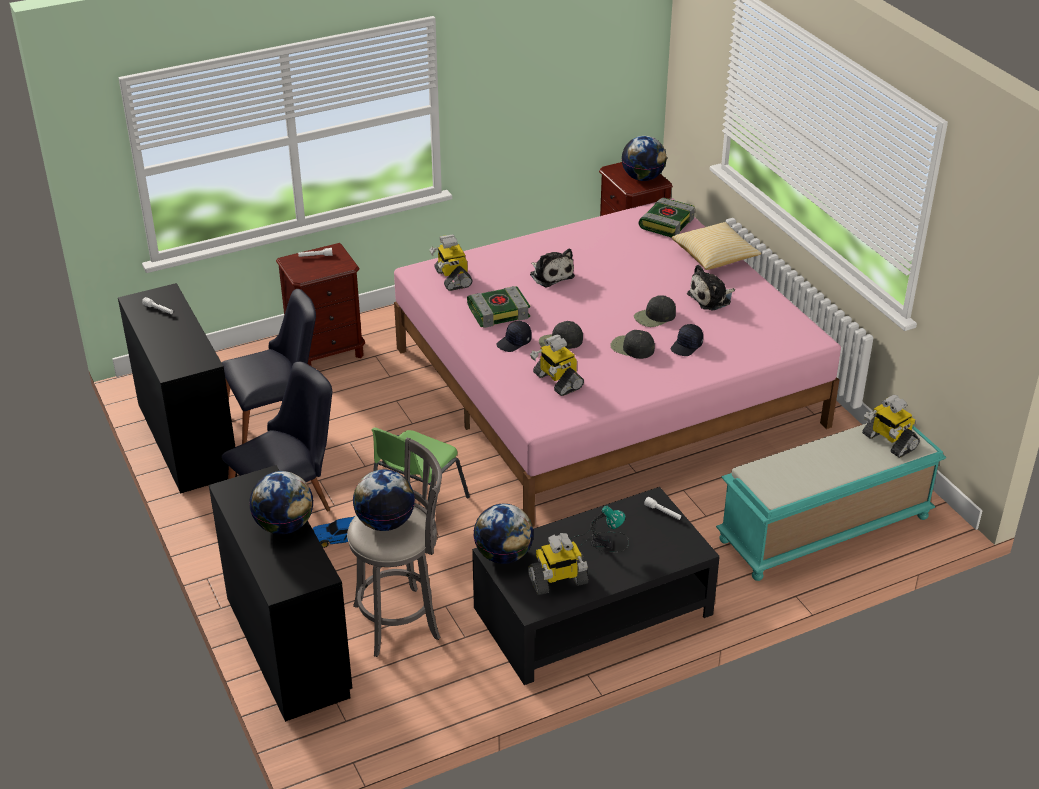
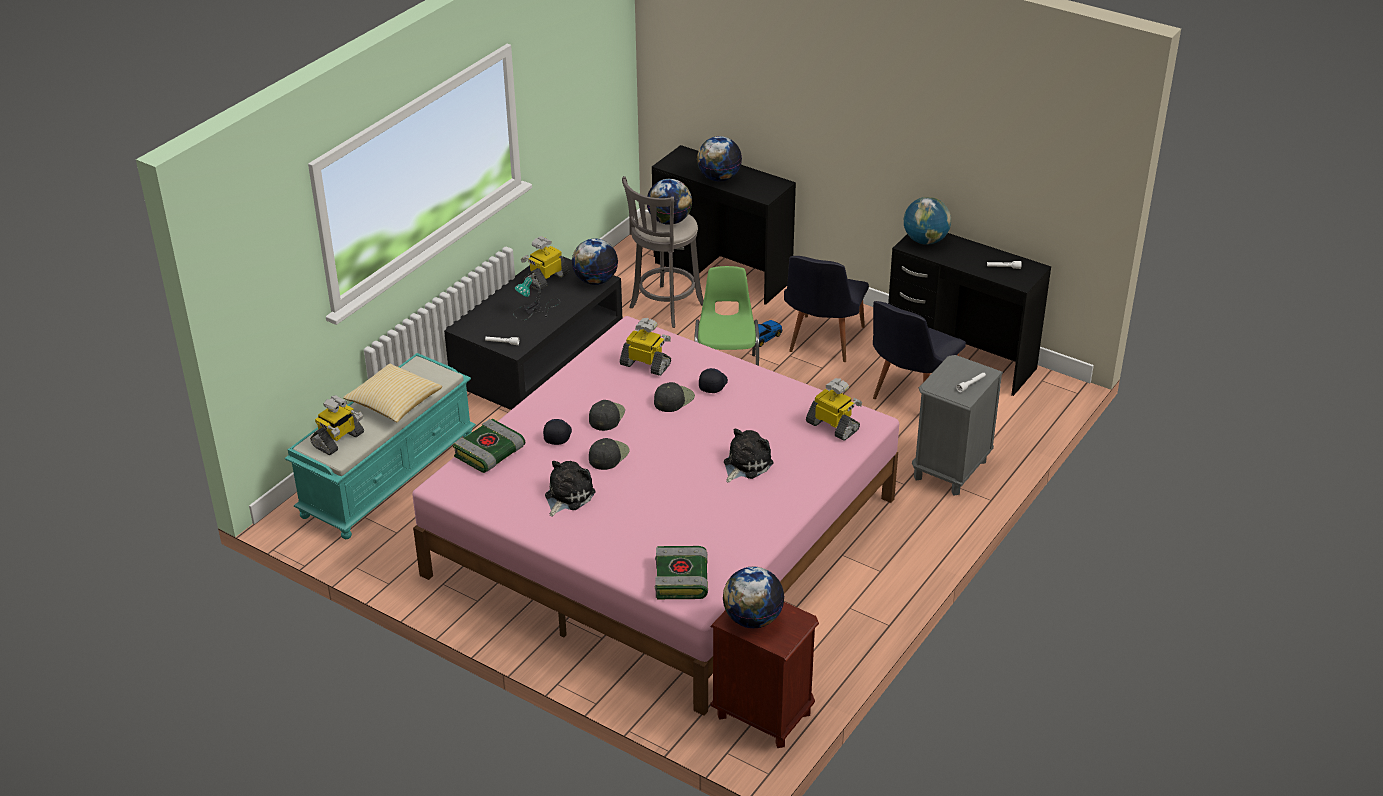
camera: 150 degrees right, 0 degrees up
brown nightstand [276,243,365,366] -> grey nightstand [912,355,1003,495]
book [467,286,530,328] -> book moved to [453,419,525,473]
plush toy [530,249,575,288] -> plush toy turned 105 degrees clockwise [724,428,773,483]
black cap [610,330,655,359] -> black cap turned 75 degrees counterclockwise [589,400,625,431]
pillow [672,222,762,270] -> pillow moved to [343,364,442,422]
toy robot [862,395,920,458] -> toy robot turned 105 degrees clockwise [310,395,364,455]
none -> globe [904,197,951,245]

